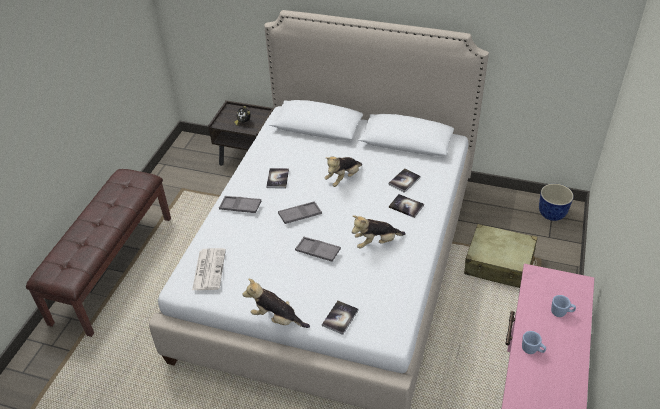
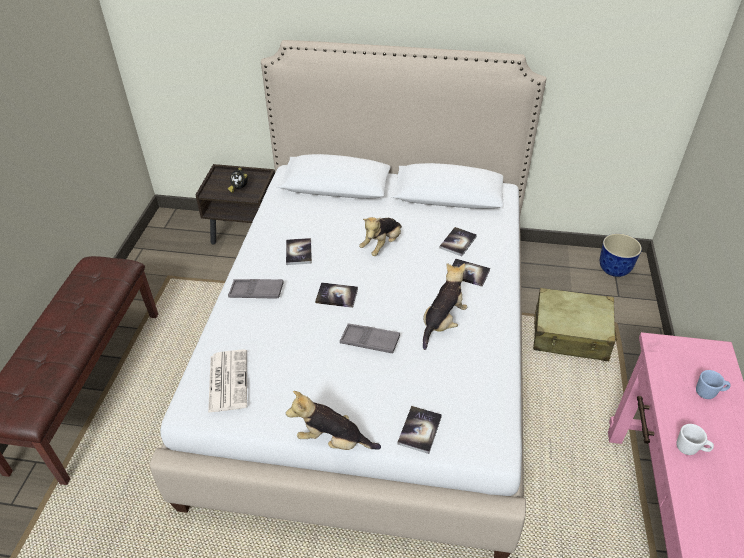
camera: 10 degrees left, 0 degrees up
grey tray [278,201,322,224] -> book [315,282,358,308]
plush toy [352,215,406,249] -> plush toy turned 150 degrees clockwise [423,263,467,350]
blue mug [522,331,546,354] -> white mug [676,424,714,455]

